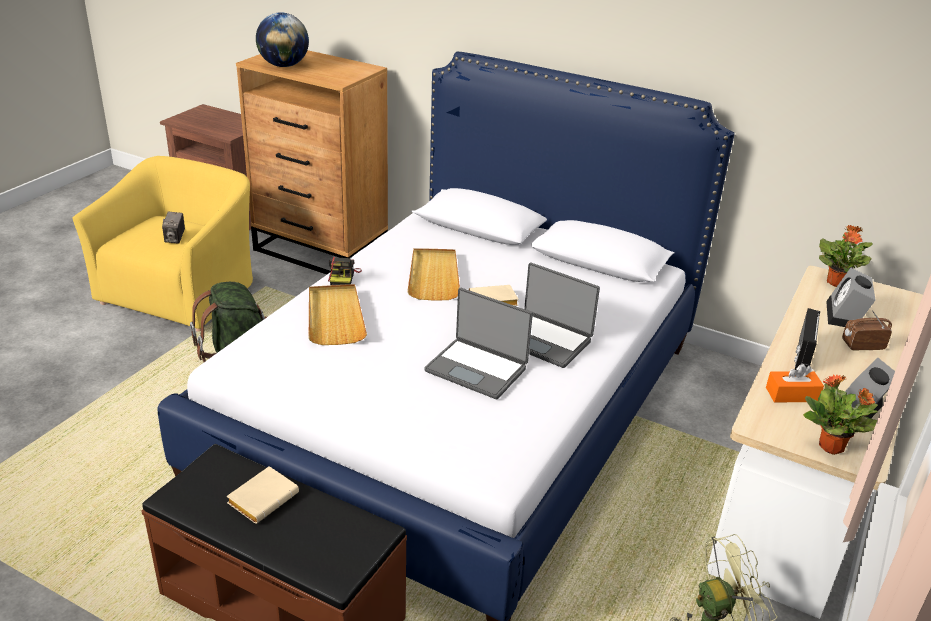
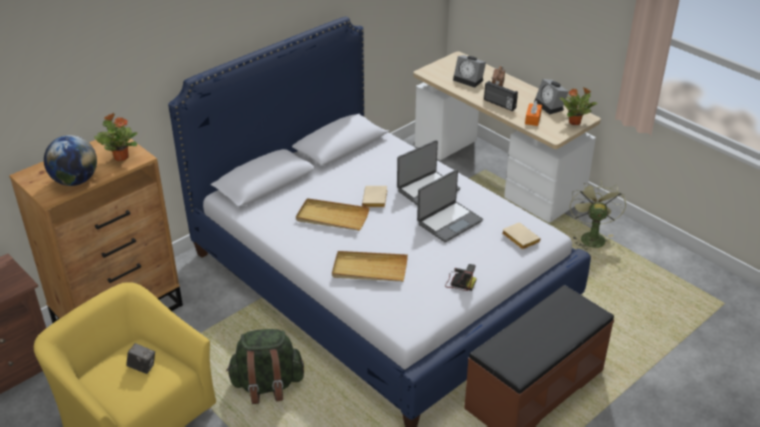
camera: 70 degrees left, 5 degrees up
beige book [227,466,299,524] -> beige book moved to [502,222,541,250]
camera [328,257,362,285] -> camera moved to [445,264,477,291]
potted plant [819,225,873,287] -> potted plant moved to [94,113,138,161]

